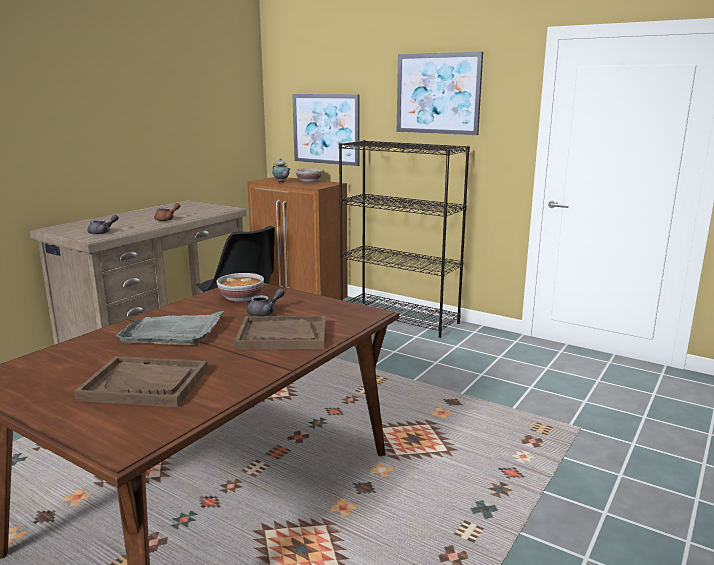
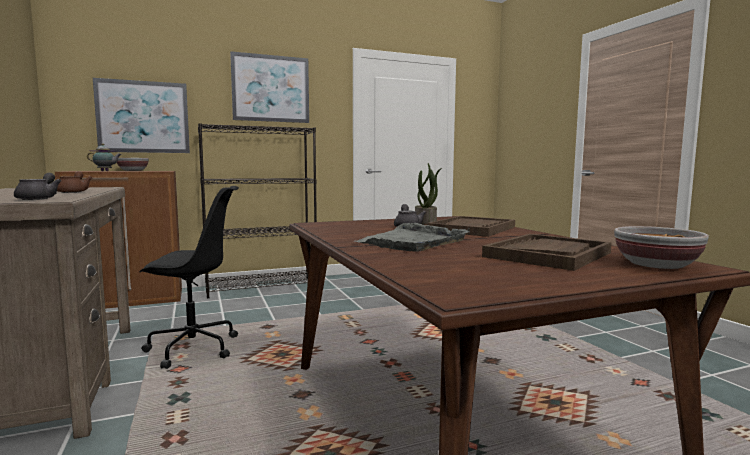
camera: 55 degrees left, 10 degrees down
bowl [217,273,264,302] -> bowl moved to [614,226,709,269]
none -> potted plant [415,163,442,225]

